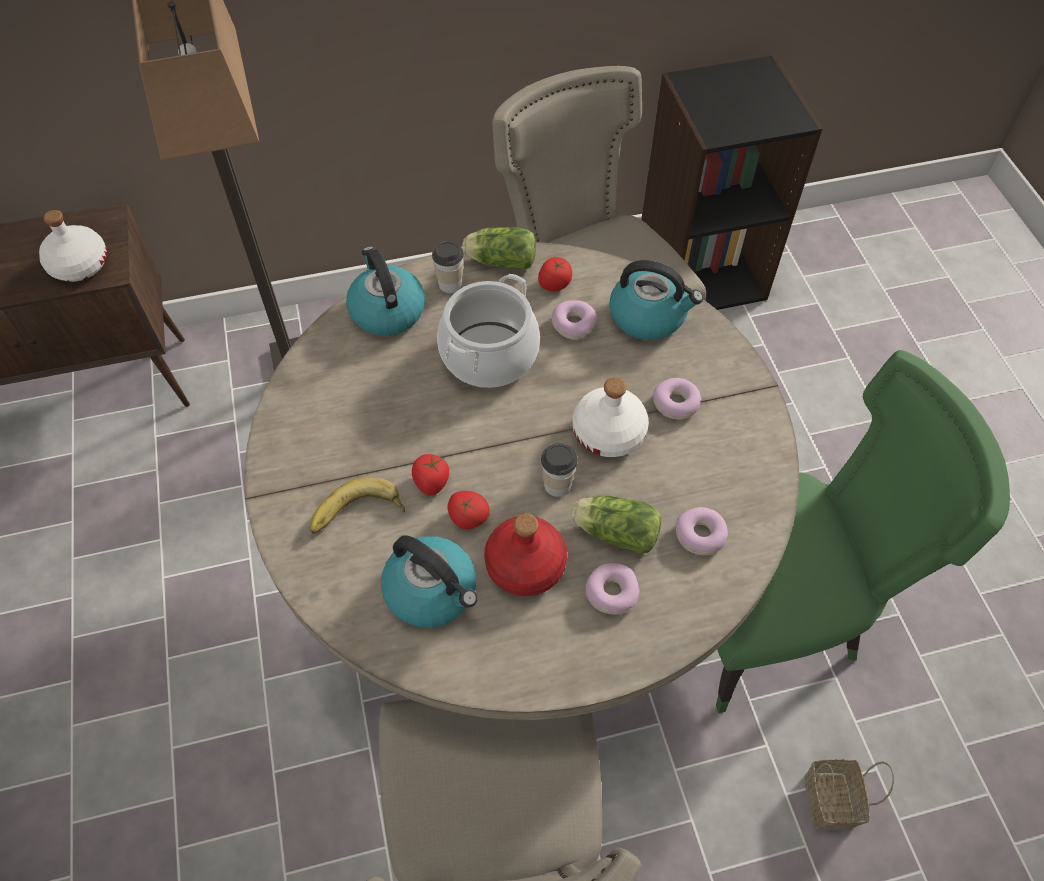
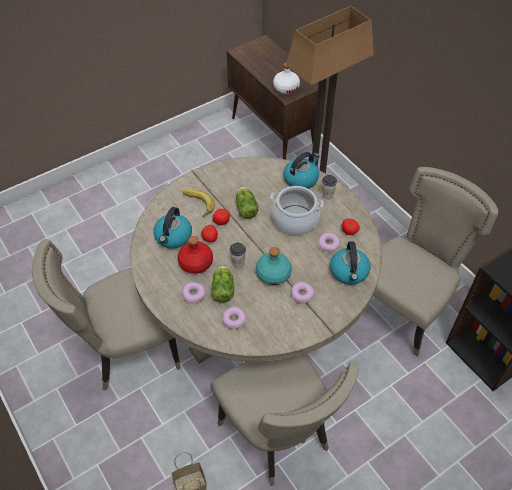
camera: 70 degrees right, 5 degrees down
lettuce [462,227,536,270] -> lettuce moved to [236,187,258,219]
white bottle [573,377,649,457] -> turquoise bottle [256,247,292,285]
green chair [716,350,1010,713] -> beige chair [210,354,359,486]

